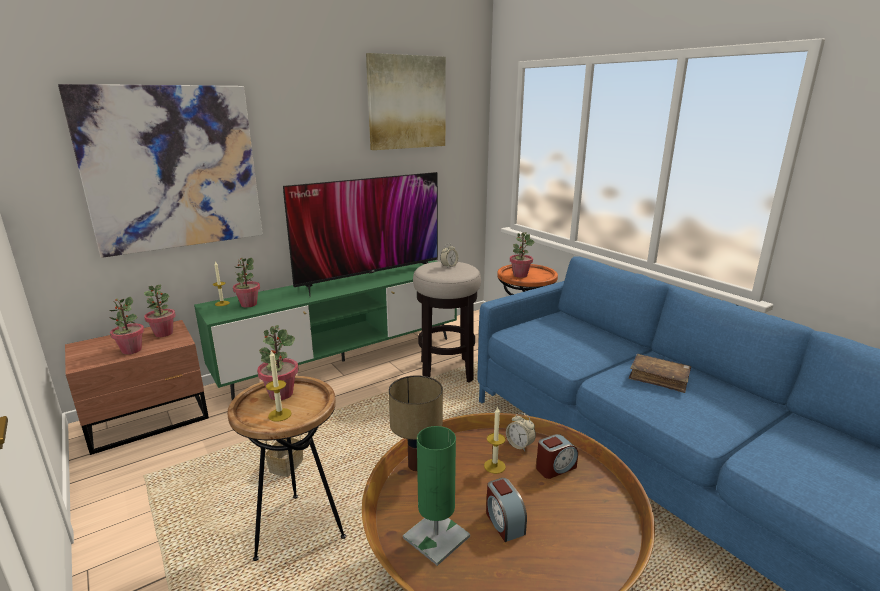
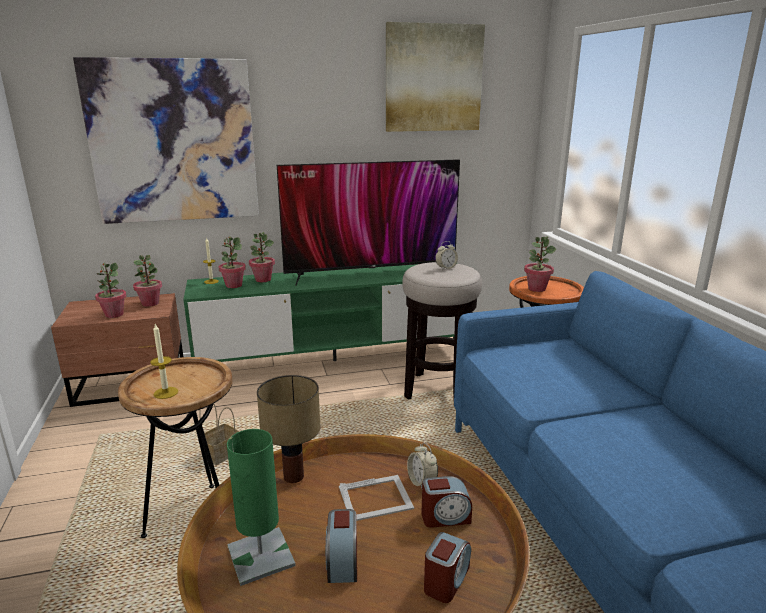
camera: 20 degrees right, 0 degrees up
potted plant [257,325,298,400] -> potted plant moved to [249,232,275,282]
candle [484,407,506,474] -> picture frame [339,475,414,521]
brown book [629,354,691,393] -> none
none -> alarm clock [424,532,471,603]

